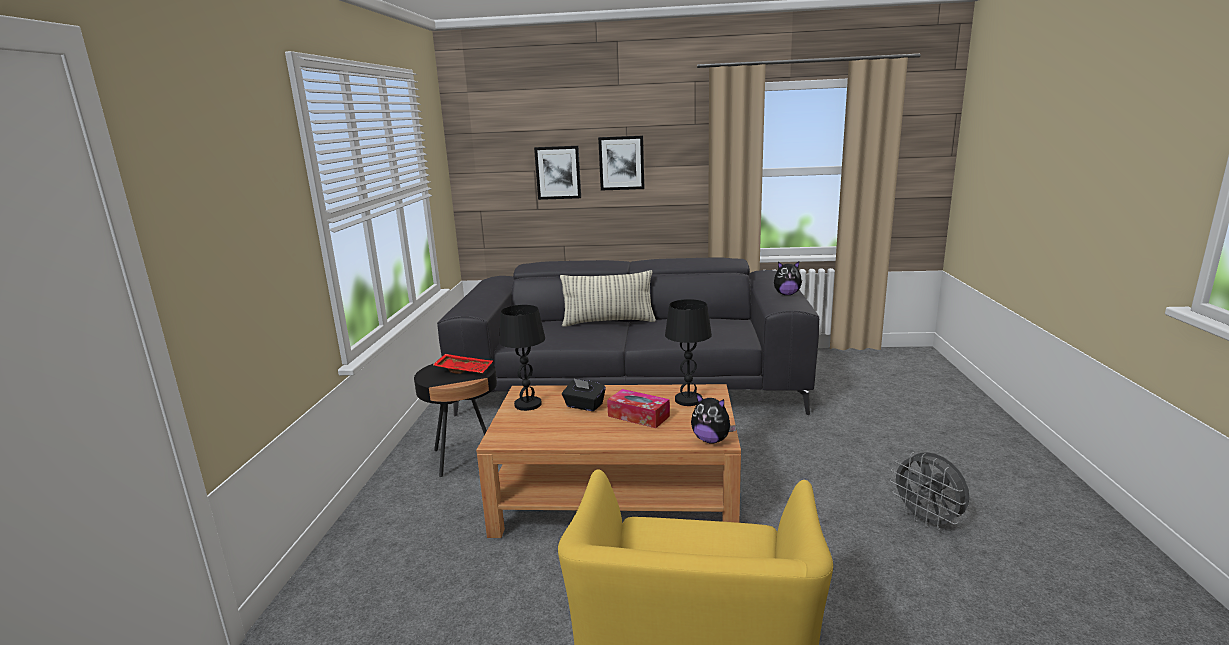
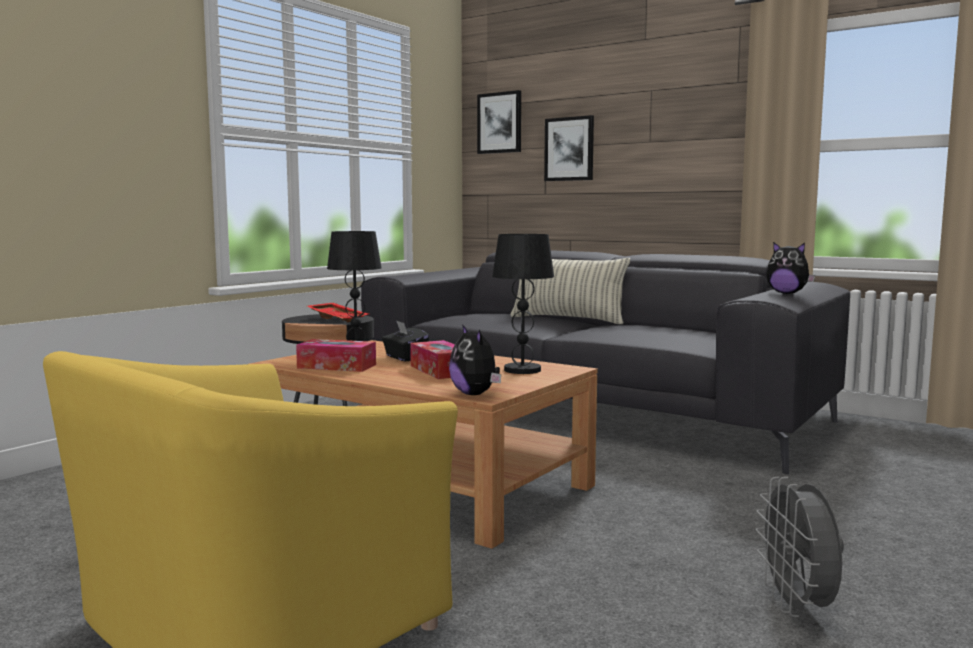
camera: 30 degrees right, 10 degrees down
picture [598,136,644,190] -> picture moved to [477,90,521,154]
none -> tissue box [296,339,376,372]

